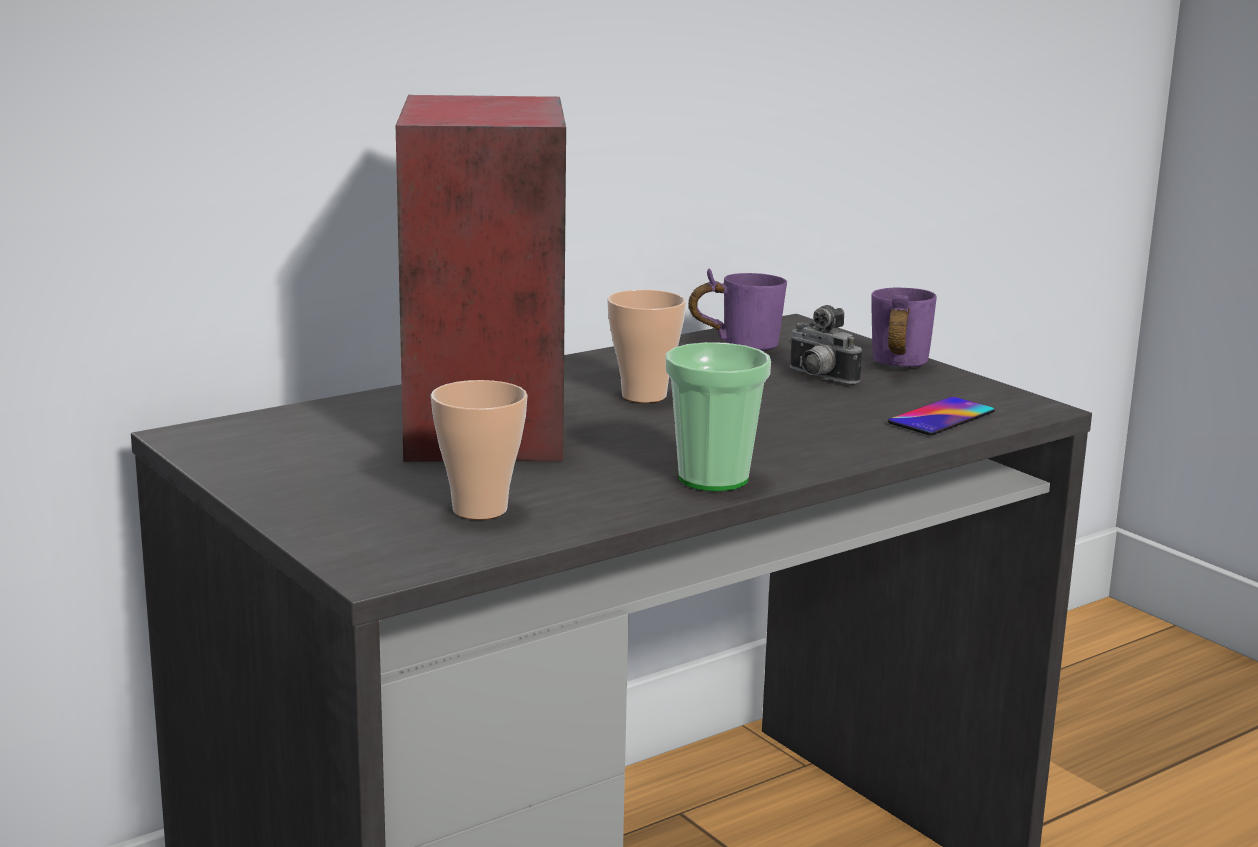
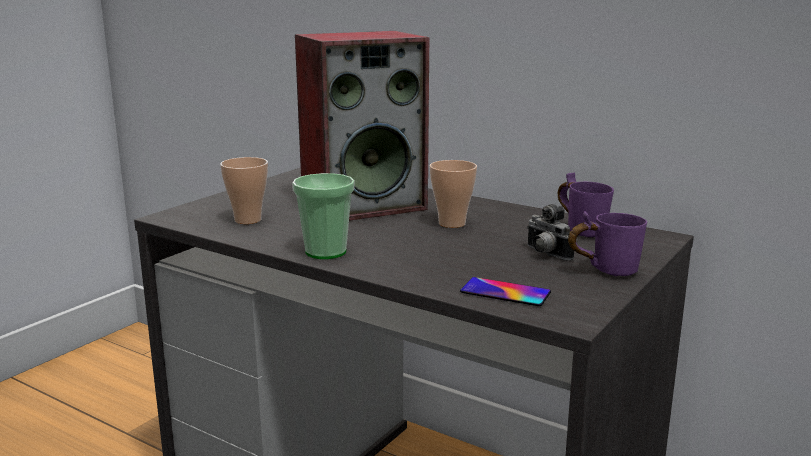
camera: 70 degrees right, 0 degrees up
camera [789,305,862,385] -> camera turned 60 degrees counterclockwise [527,204,574,261]

